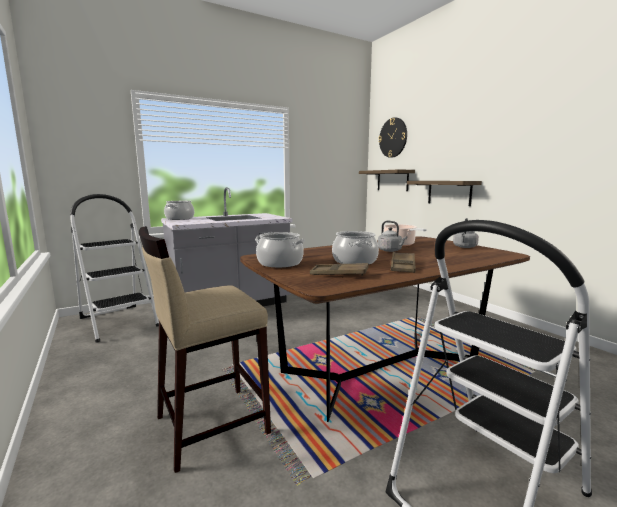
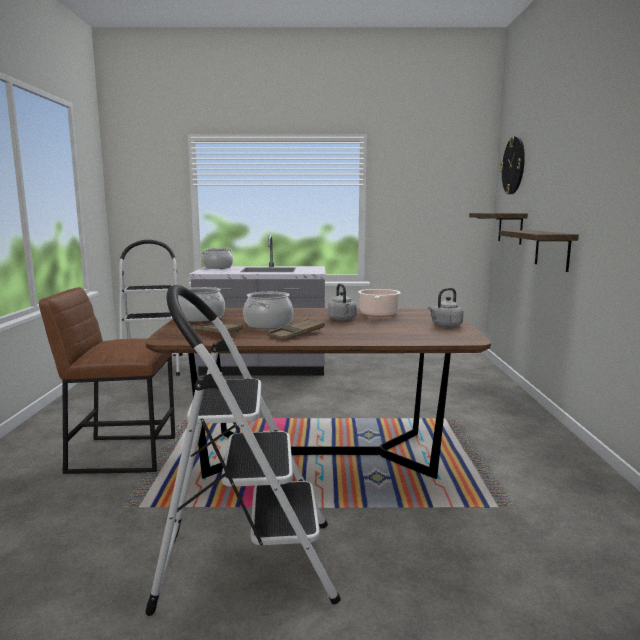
camera: 30 degrees right, 0 degrees up
beige stool [139,226,271,473] -> brown chair [39,287,175,474]

